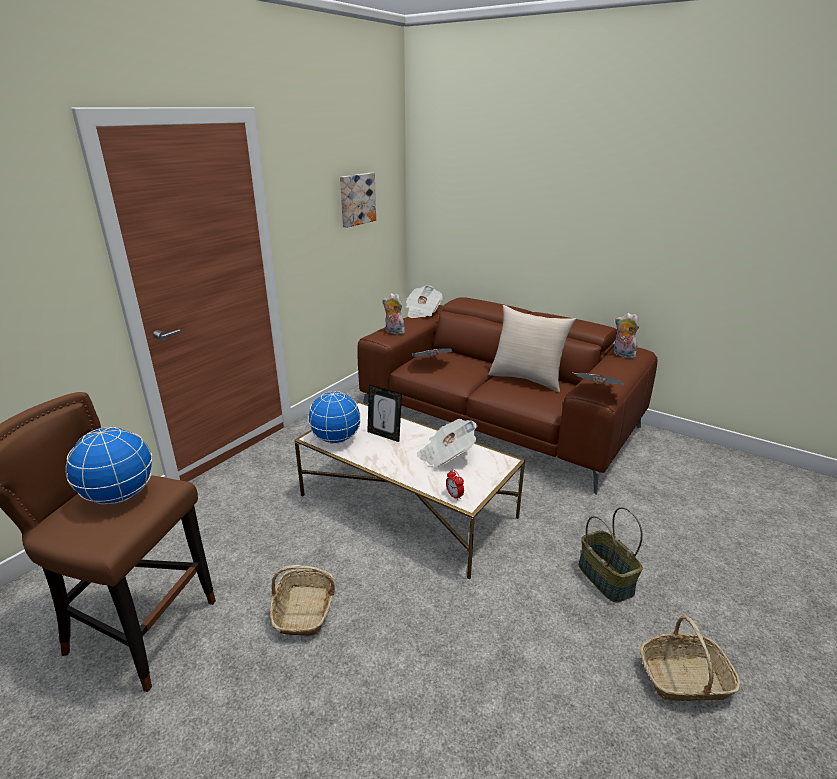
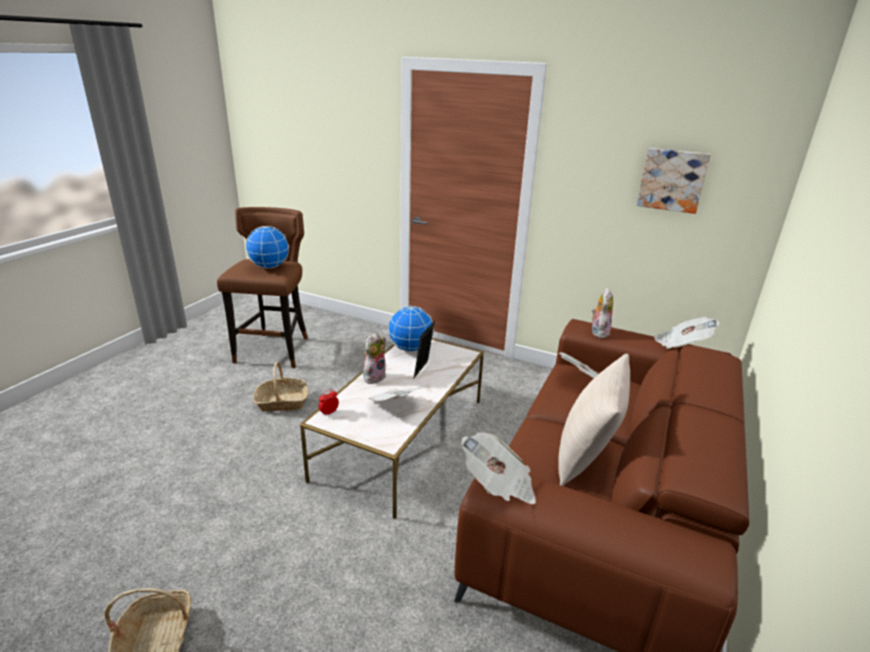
camera: 80 degrees right, 0 degrees up
basket [579,507,643,602] -> none
plush toy [614,313,639,359] -> plush toy moved to [363,333,386,384]

